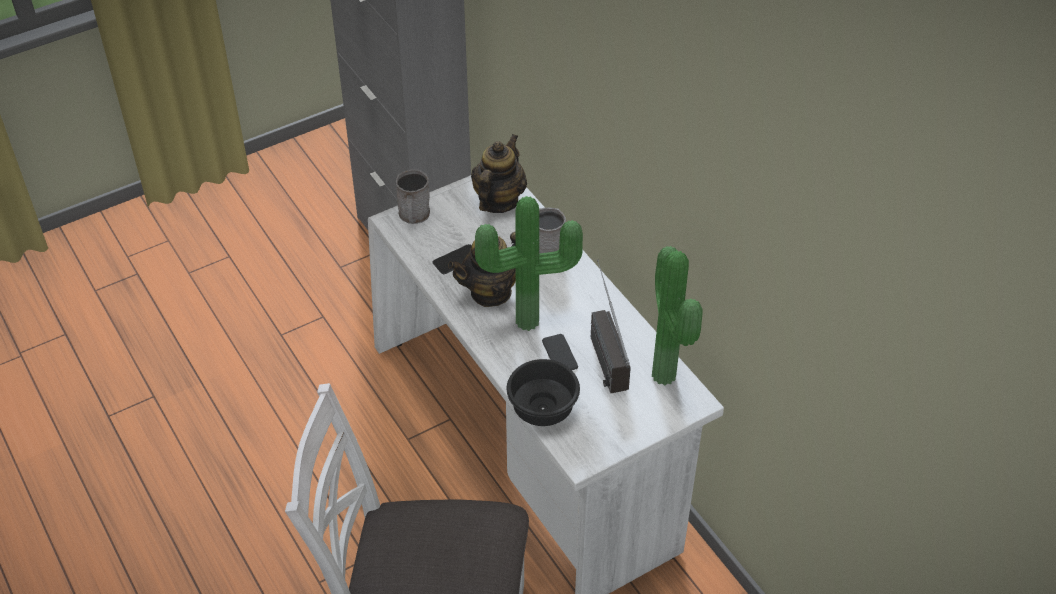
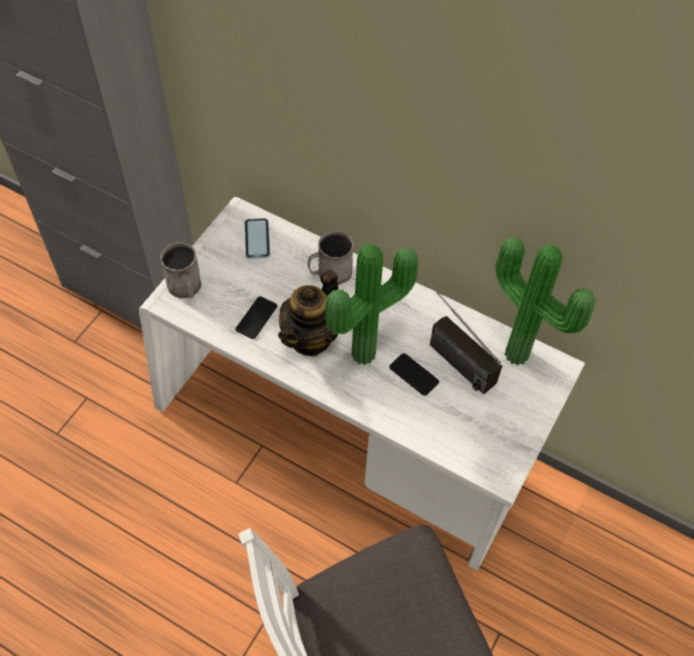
camera: 30 degrees left, 10 degrees up
teapot [471,134,527,213] -> phone [245,218,270,259]
black bowl [507,359,580,426] -> none

